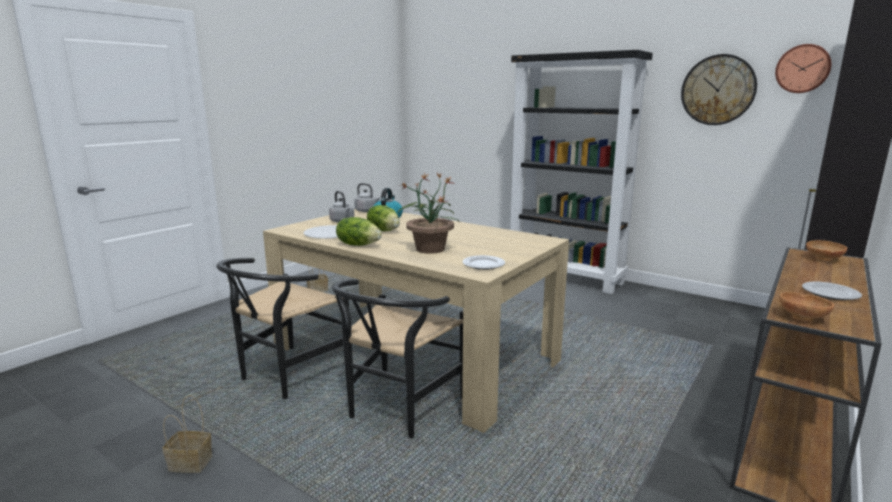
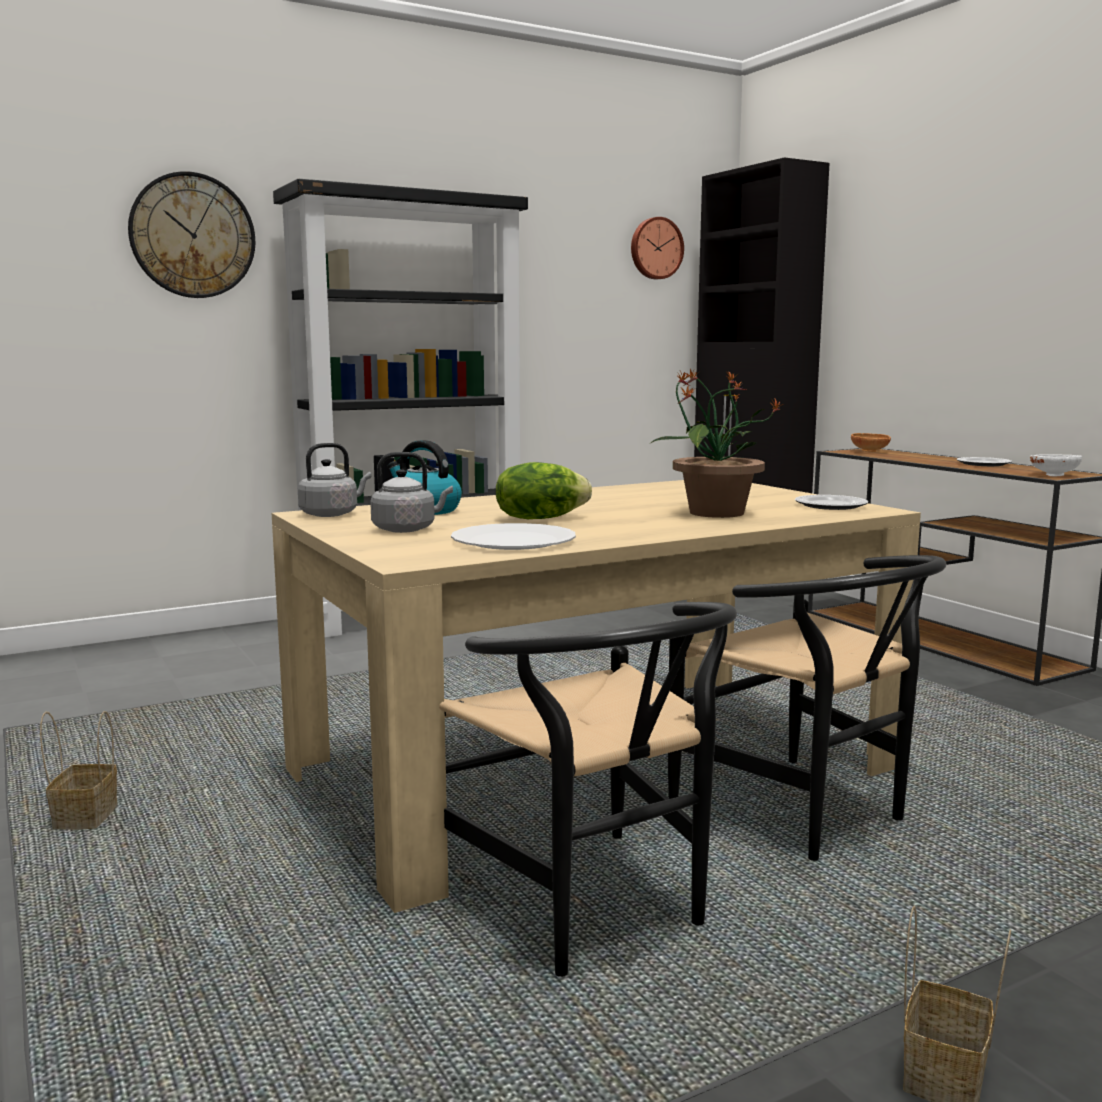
camera: 65 degrees left, 5 degrees down
lettuce [336,217,382,246] -> none
wall clock [681,54,757,125] -> wall clock moved to [128,171,255,298]
brown bowl [779,292,834,321] -> white bowl [1030,454,1082,476]

